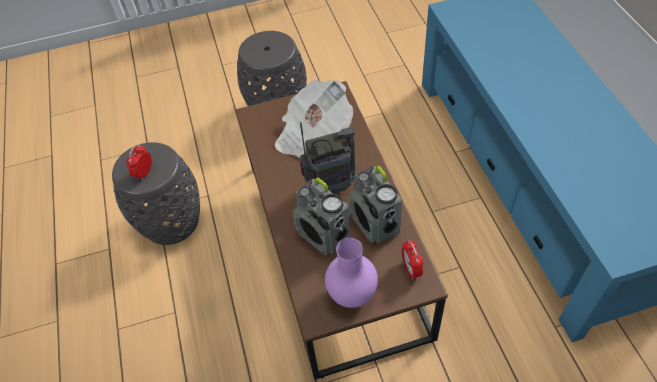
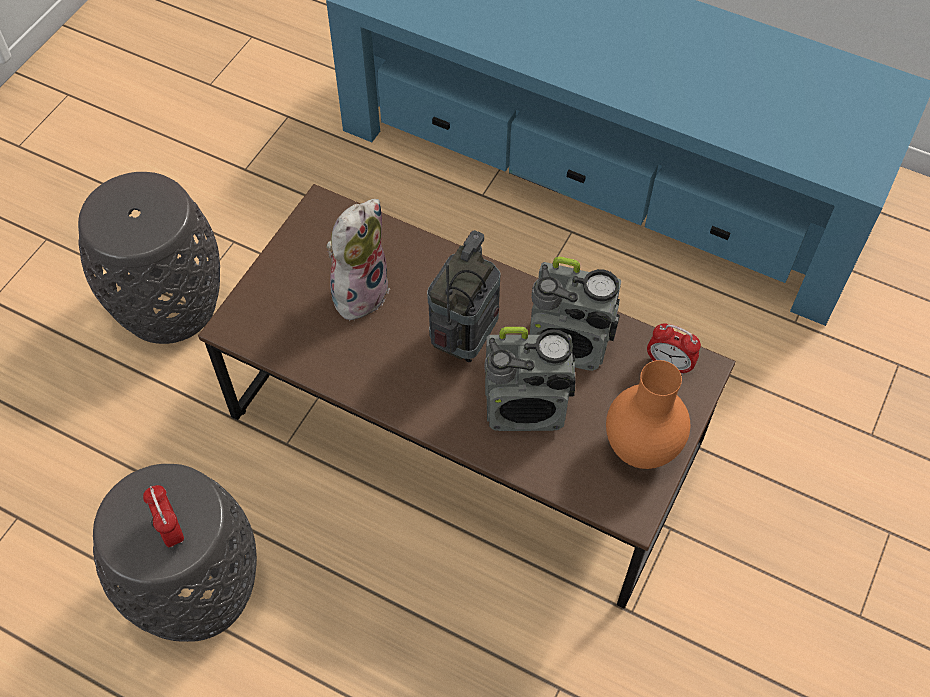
camera: 50 degrees left, 5 degrees up
newspaper [275,80,353,158] -> plush toy [321,199,390,321]
purple vase [325,238,378,308] -> orange vase [606,360,690,469]

